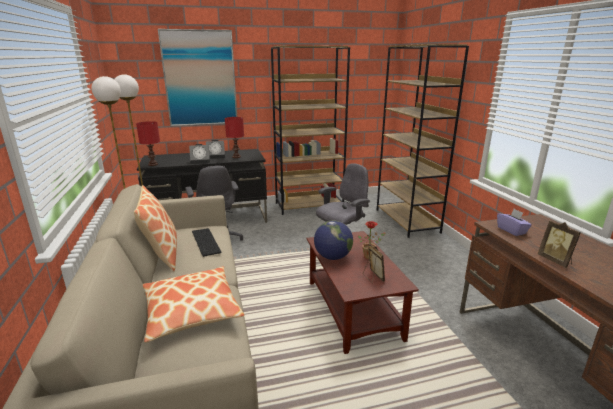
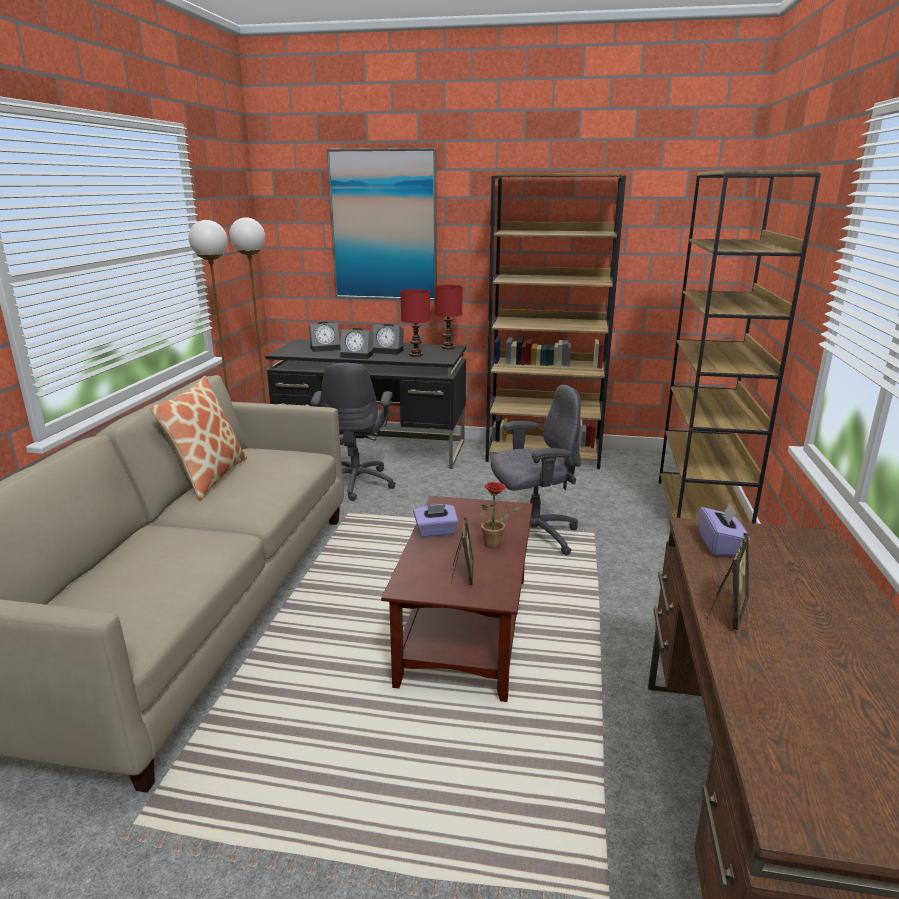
camera: 25 degrees right, 0 degrees up
red table lamp [136,121,160,166] -> red table lamp moved to [434,285,462,349]
pillow [143,267,245,343] -> none
keyboard [192,228,221,257] -> none
globe [314,220,353,260] -> purple tissue box [413,504,458,537]
picture frame [538,221,580,268] -> picture frame turned 150 degrees counterclockwise [707,533,749,630]
none -> alarm clock [308,322,340,352]

